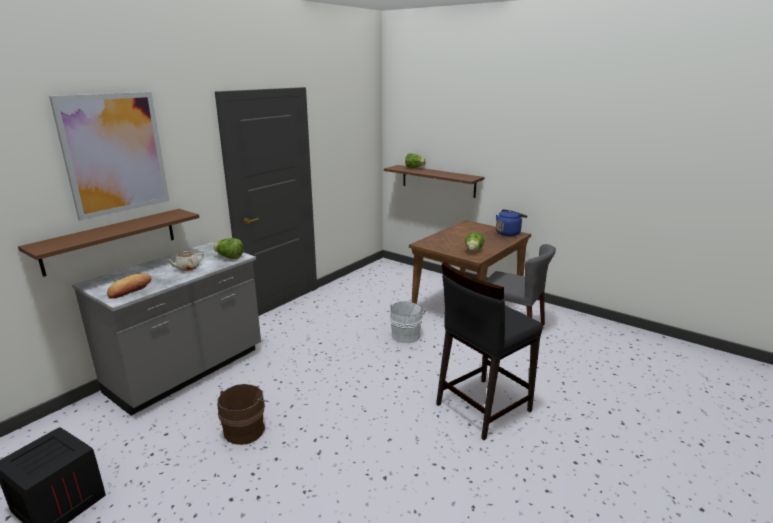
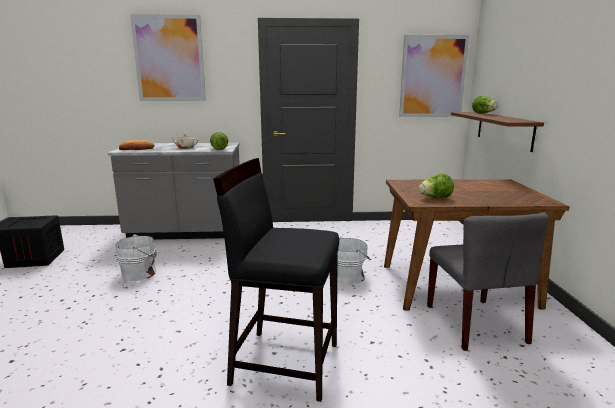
camera: 50 degrees right, 5 degrees down
brown shelf [18,209,200,277] -> none
brown bucket [217,384,269,445] -> white bucket [116,234,157,281]
blue kettle [496,209,527,236] -> none
none -> picture [399,35,469,117]

